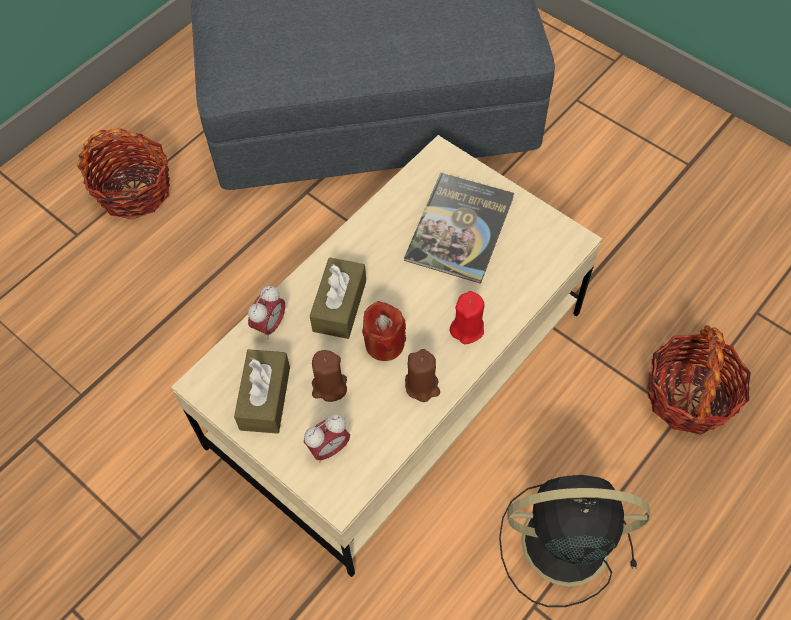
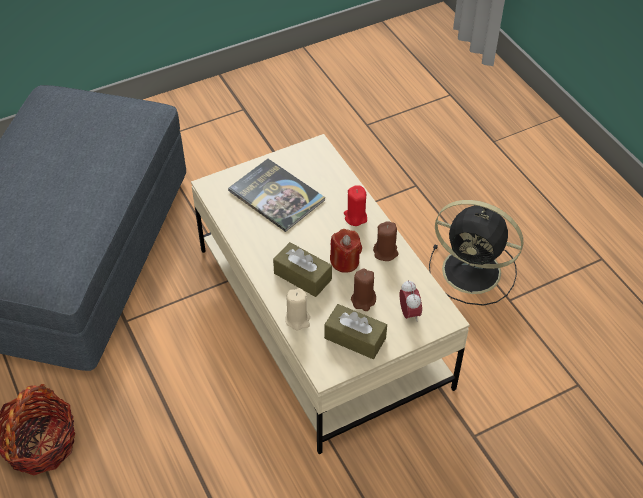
camera: 70 degrees left, 10 degrees down
alarm clock [248,286,285,340] -> beige candle [285,288,310,331]
black fan [499,475,650,607] -> black fan turned 90 degrees counterclockwise [429,200,523,306]
basket [647,325,751,435] -> none

